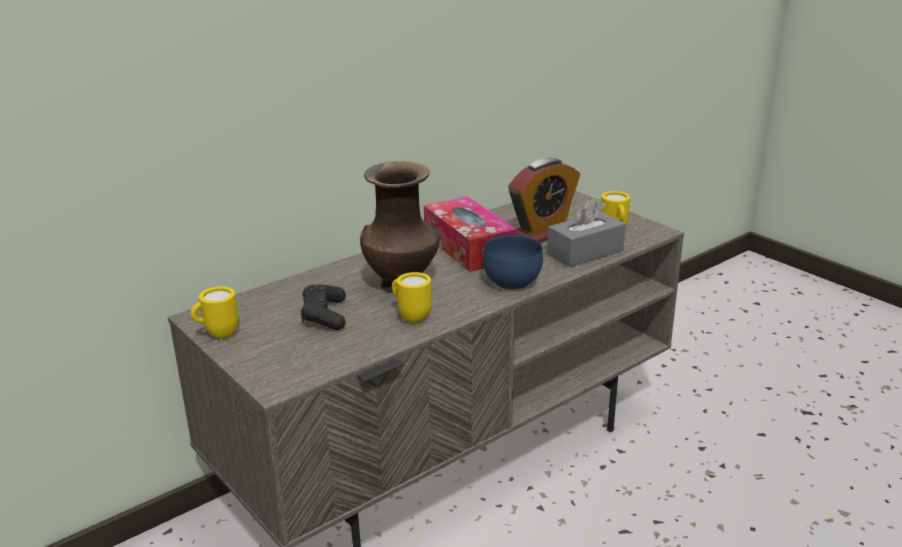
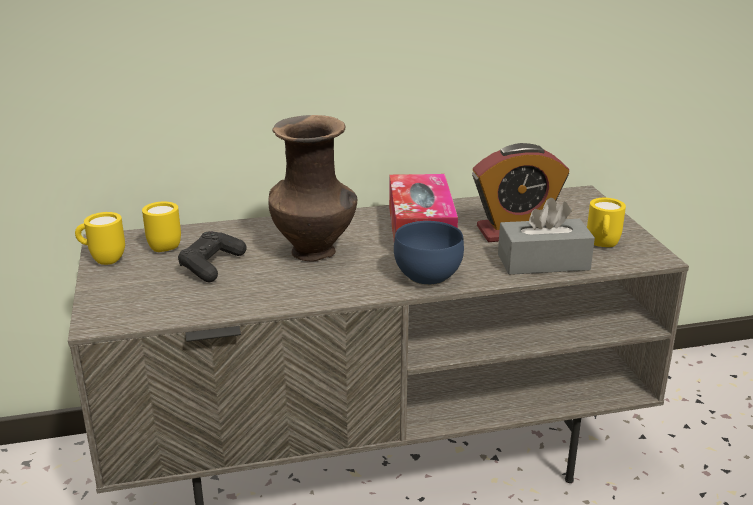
camera: 25 degrees right, 0 degrees up
yellow mug [392,272,432,323] -> yellow mug moved to [142,201,181,252]

